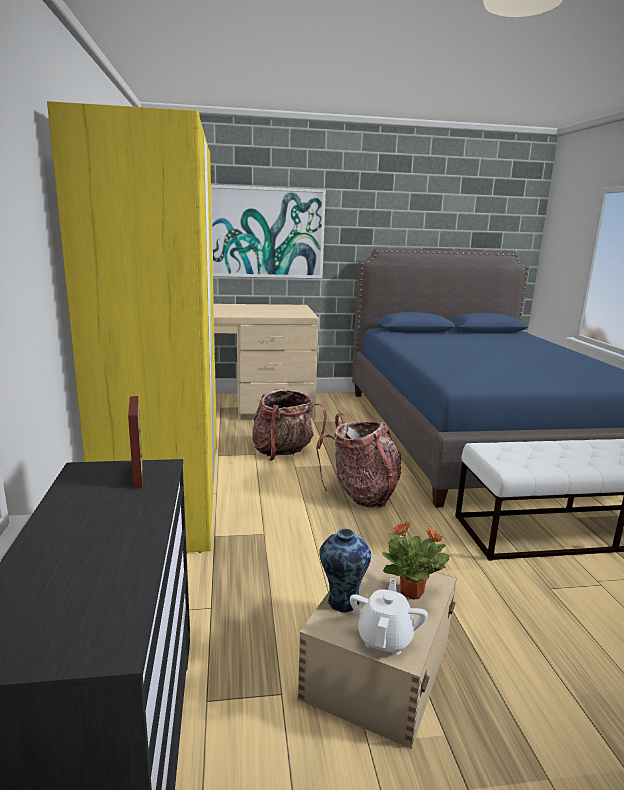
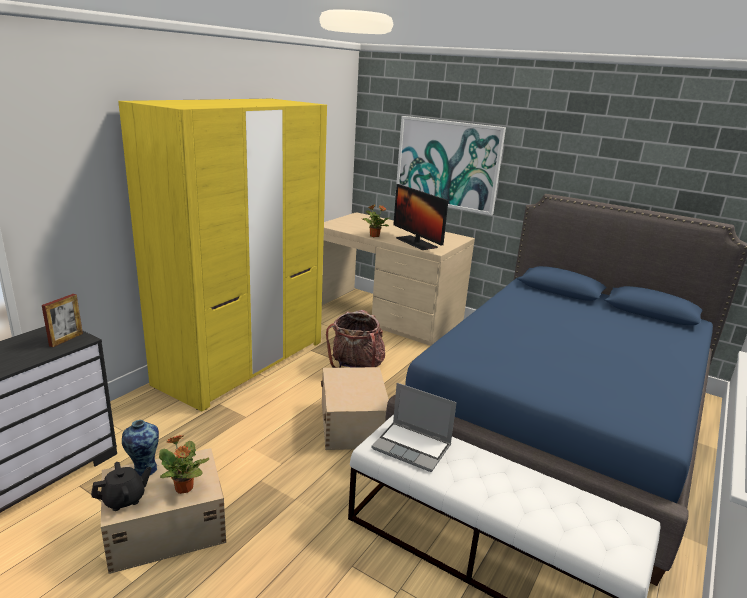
camera: 40 degrees right, 5 degrees up
backpack [316,413,402,508] -> beige storage box [321,367,389,450]
white teapot [350,579,428,655] -> black teapot [91,462,152,511]
none -> potted plant [362,205,391,237]
none -> laptop [372,383,457,472]
none -> monitor [393,184,448,250]

